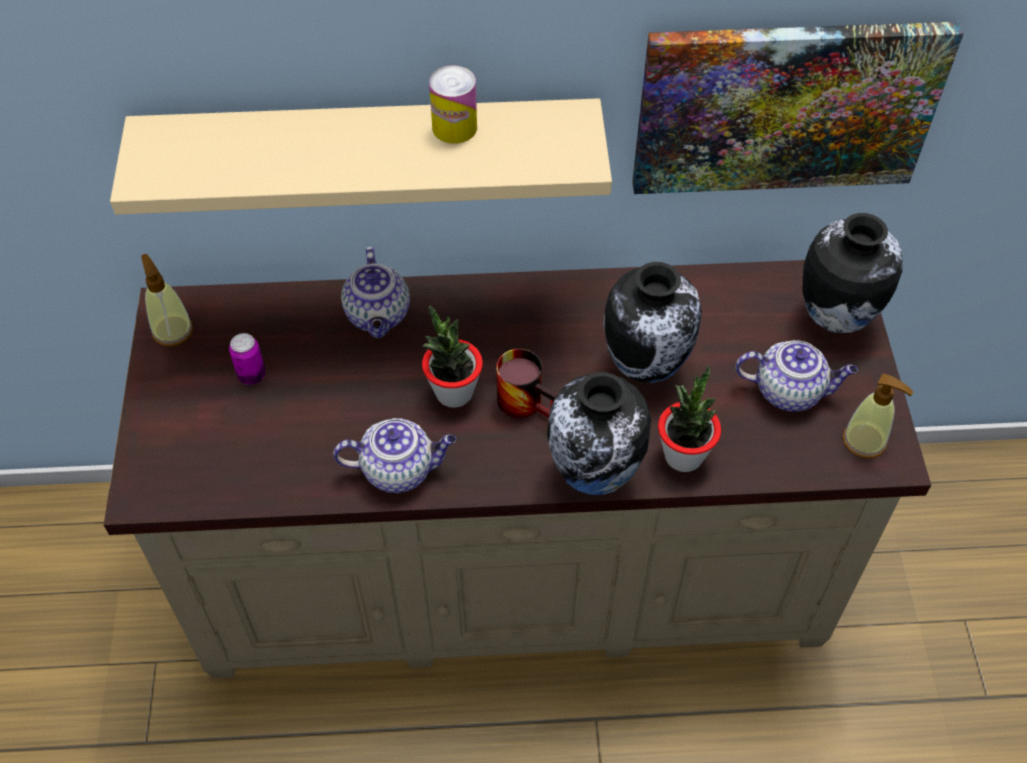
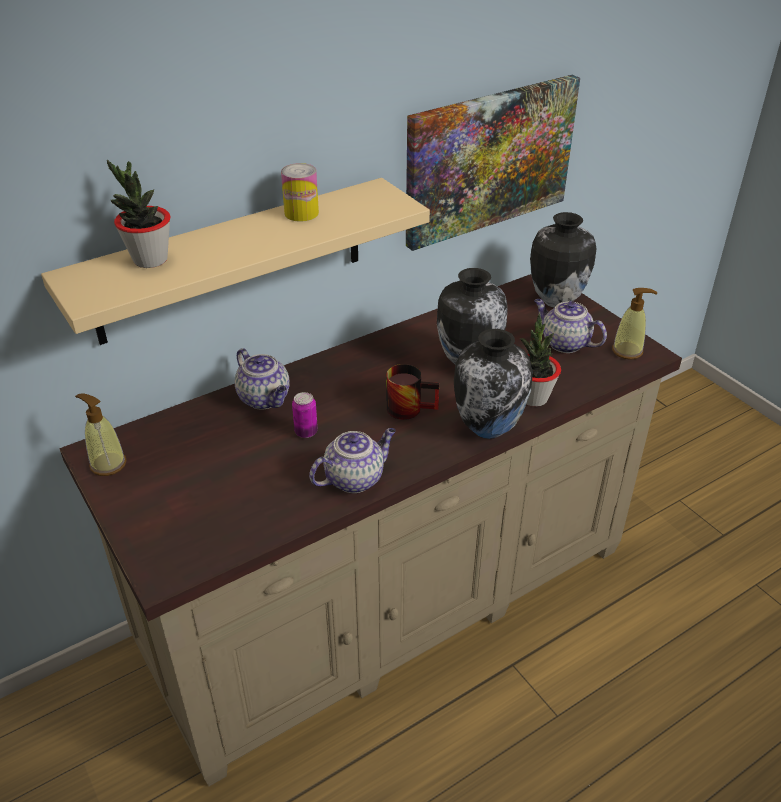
camera: 30 degrees left, 15 degrees down
can [229,333,266,385] -> can moved to [292,392,318,438]
potted plant [422,305,483,407] -> potted plant moved to [107,159,171,268]
teapot [735,340,858,412] -> teapot turned 120 degrees counterclockwise [534,299,607,353]

